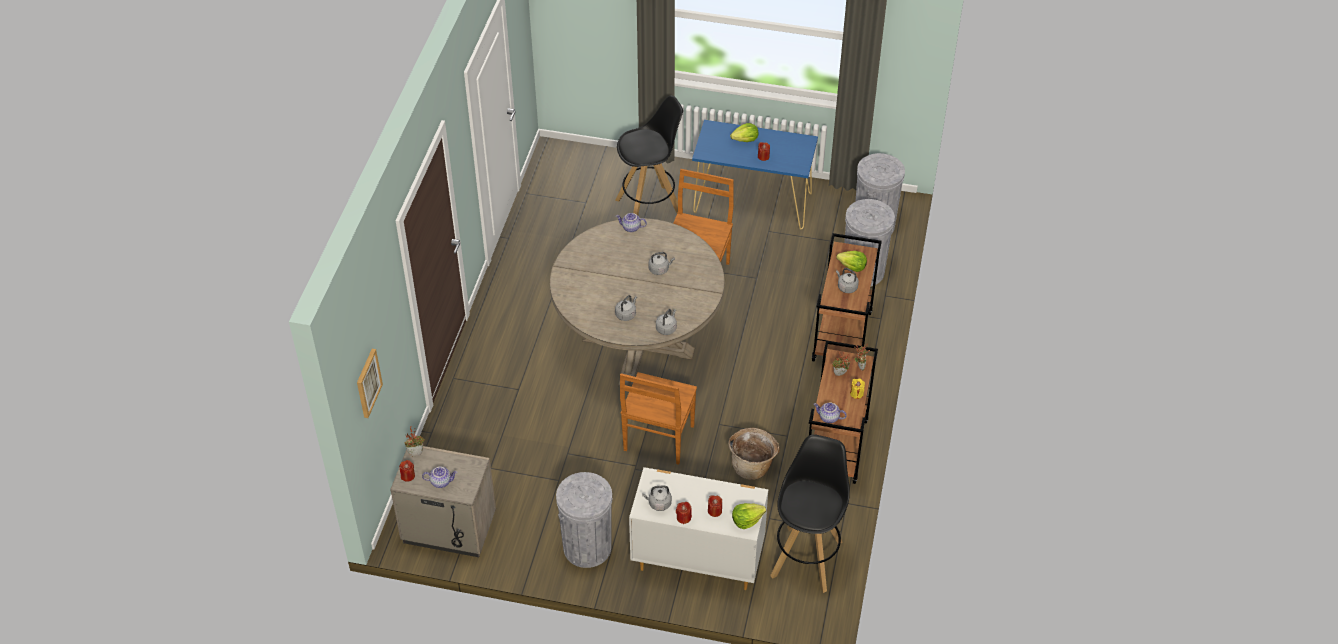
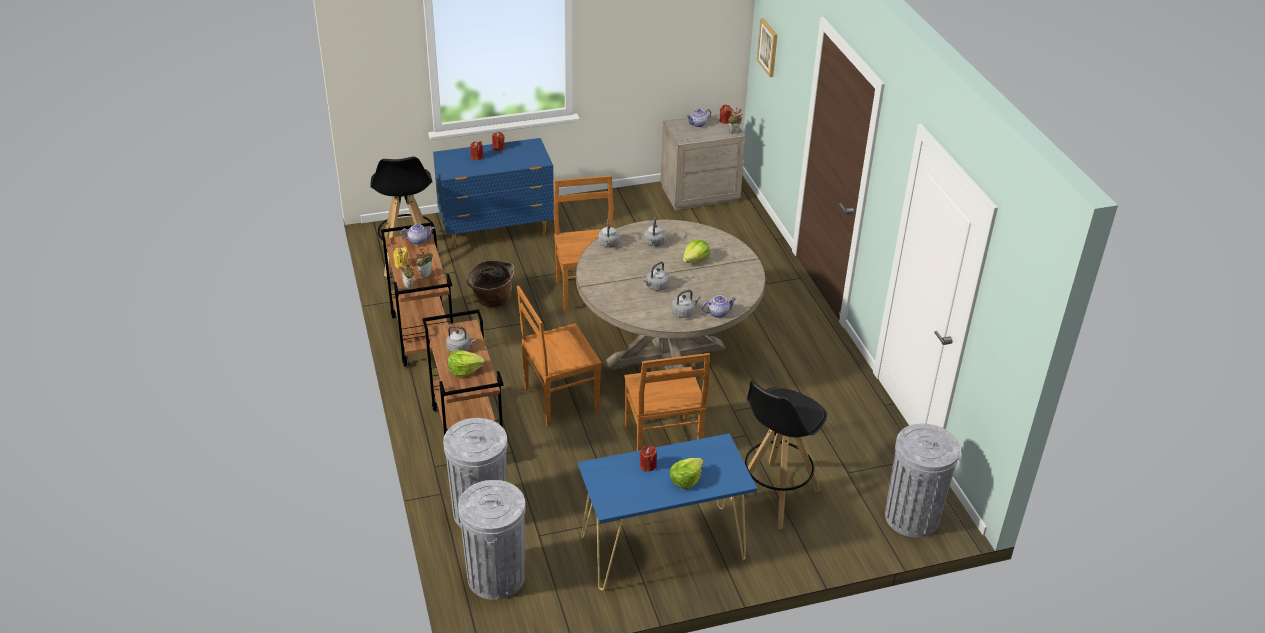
camera: 150 degrees right, 10 degrees down
grey trash can [556,472,612,568] -> grey trash can moved to [885,423,960,538]
white dresser [629,467,768,590] -> blue dresser [433,138,554,248]
grey kettle [642,486,672,511] -> grey kettle moved to [672,290,700,318]
lettuce [732,503,766,529] -> lettuce moved to [683,240,710,263]
none -> brown chair [517,285,602,427]

